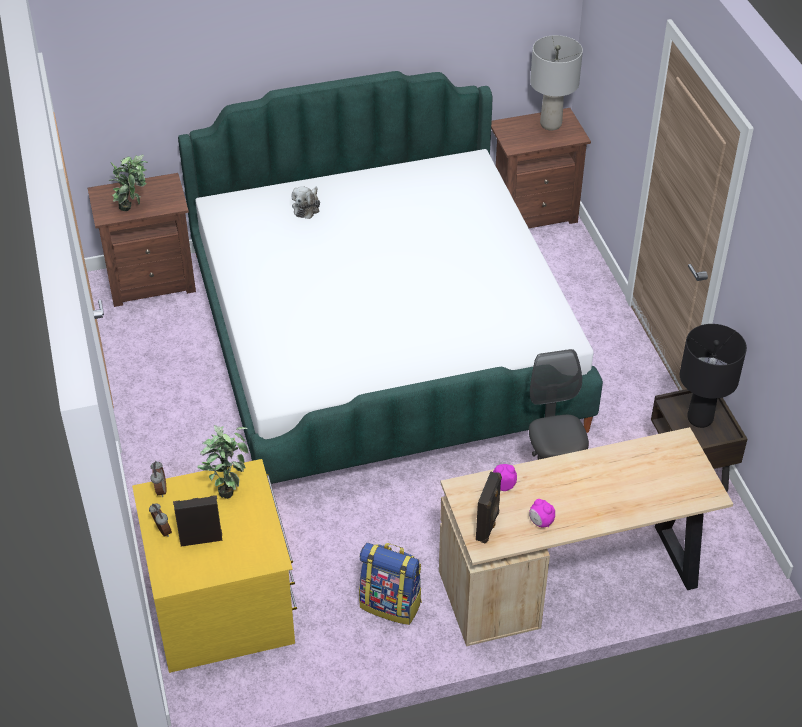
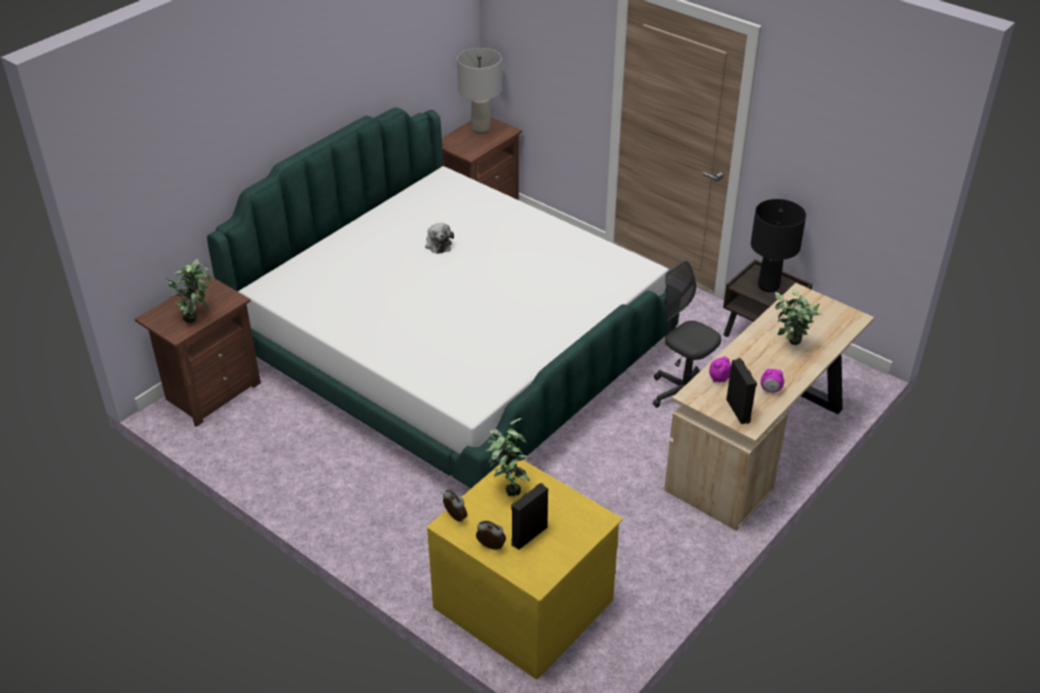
camera: 35 degrees left, 5 degrees down
plush toy [292,186,320,219] -> plush toy moved to [425,223,454,254]
backpack [359,543,422,625] -> none
none -> potted plant [775,290,822,345]

